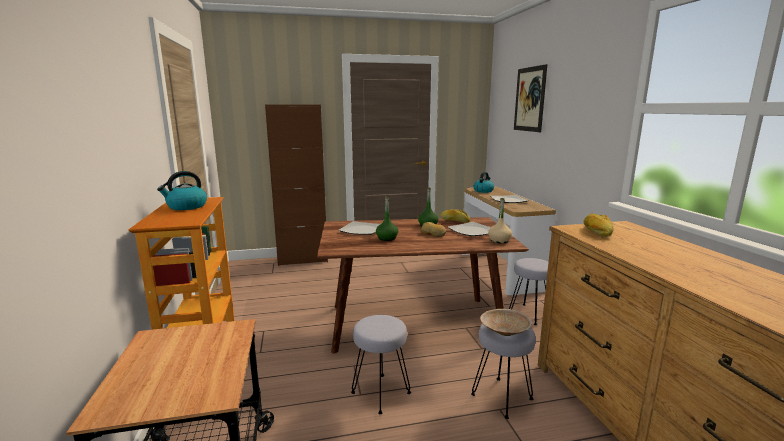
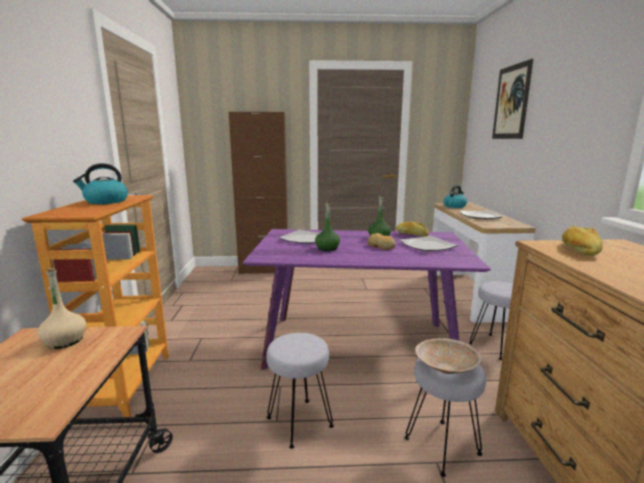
camera: 10 degrees right, 0 degrees up
brown dining table [317,217,529,354] -> purple dining table [243,229,491,370]
beige bottle [488,198,512,244] -> beige bottle moved to [37,268,86,349]

